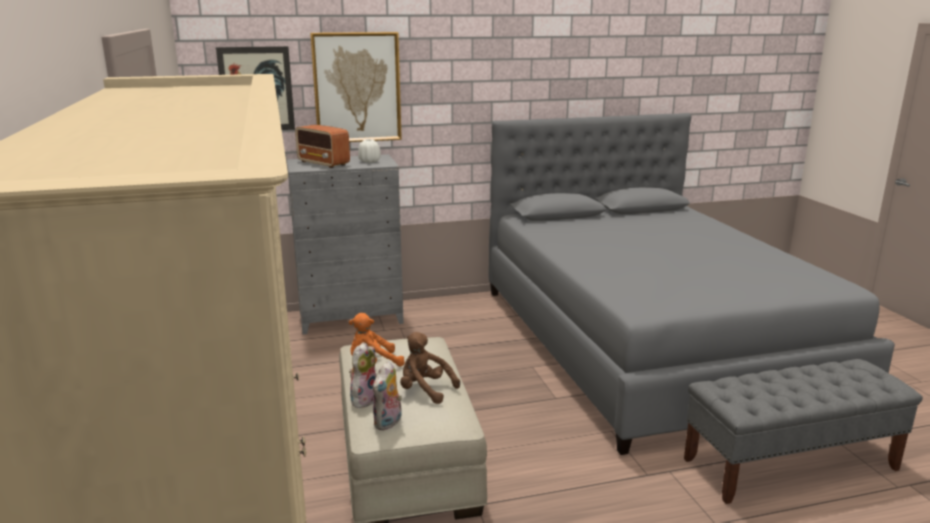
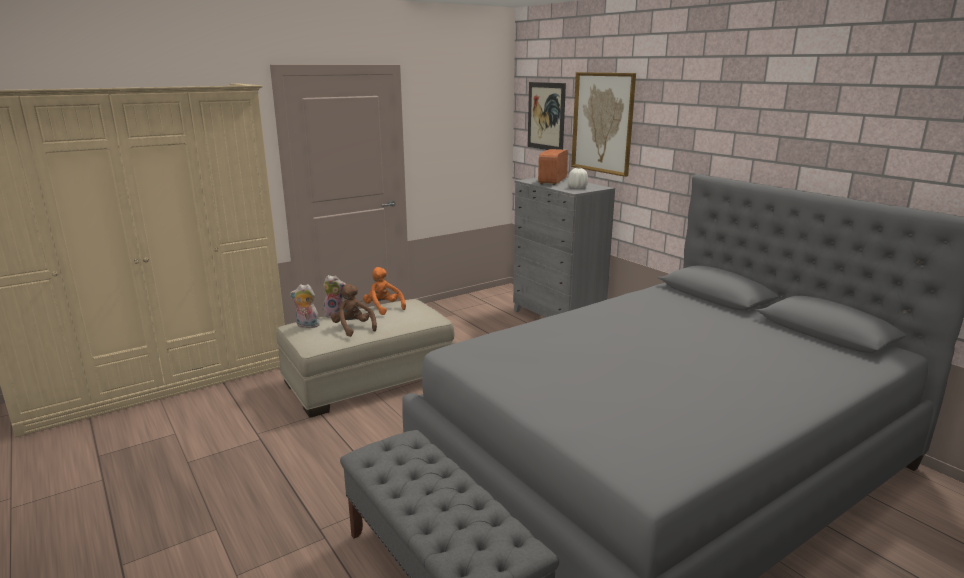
camera: 70 degrees right, 0 degrees up
brown plush toy [400,332,460,404] -> brown plush toy turned 45 degrees counterclockwise [331,284,377,337]

